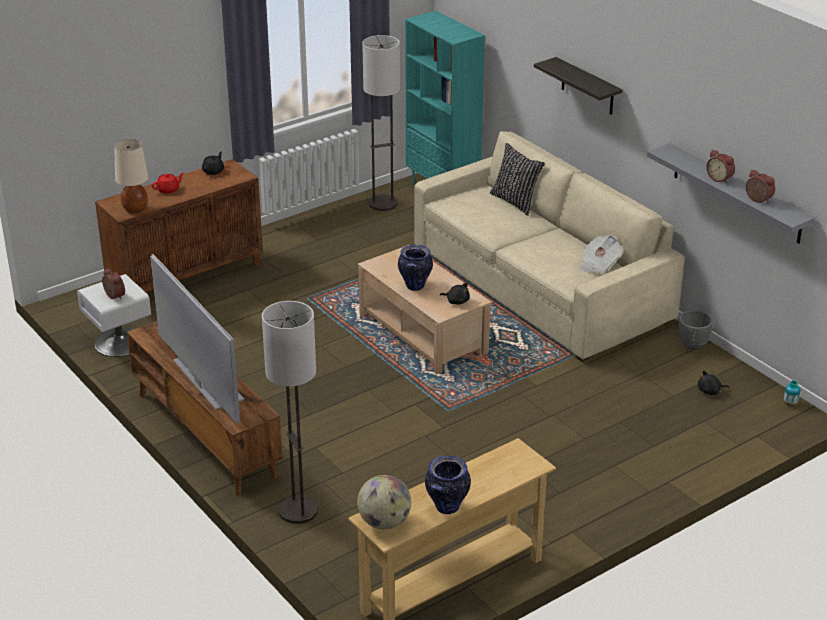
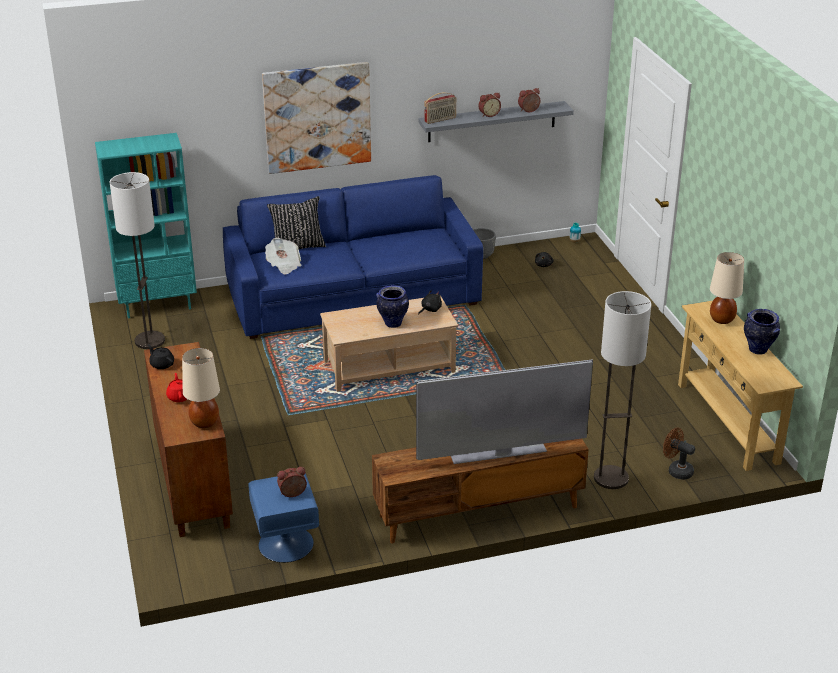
camera: 70 degrees left, 0 degrees up
white nightstand [77,274,151,357] -> blue nightstand [248,473,319,563]
globe [357,475,411,529] -> none
beige sofa [414,131,685,362] -> blue sofa [223,175,483,339]
shelf [534,57,622,115] -> picture [262,62,371,174]
newspaper [579,235,623,274] -> newspaper moved to [265,238,301,275]
none -> radio [424,92,456,124]
none -> brown fan [663,428,695,480]
none -> beige table lamp [710,252,744,324]

